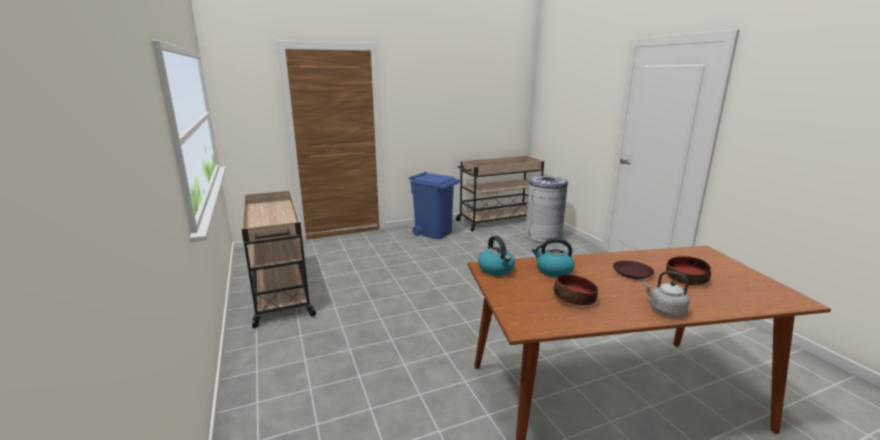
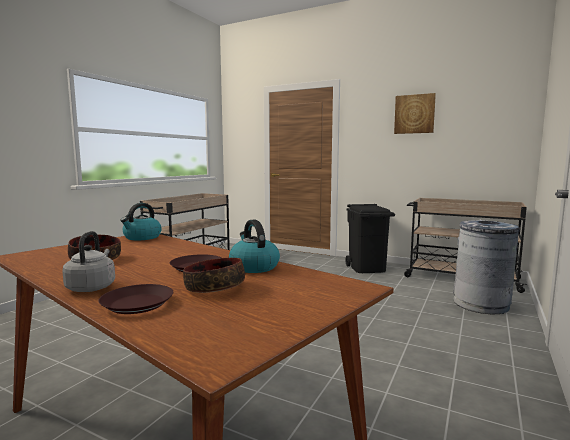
camera: 50 degrees right, 10 degrees down
blue trash can [409,172,460,239] -> black trash can [345,204,395,273]
kettle [532,238,575,277] -> kettle moved to [229,220,280,273]
none -> brown plate [98,284,173,314]
none -> picture [394,93,436,134]

